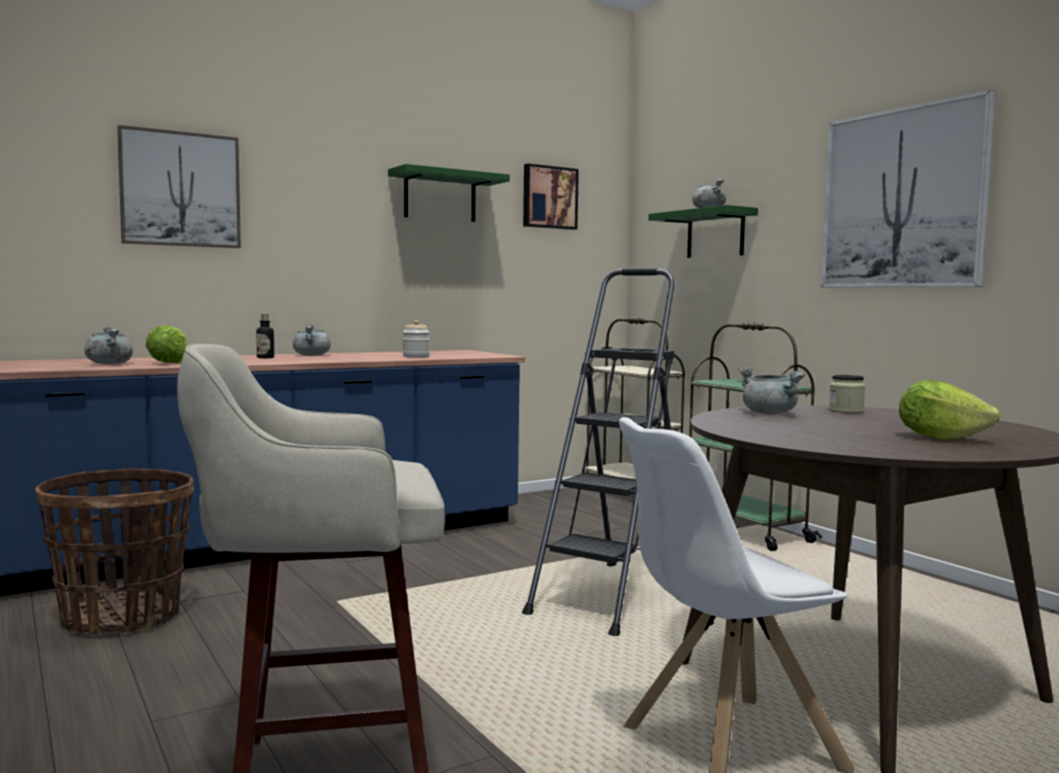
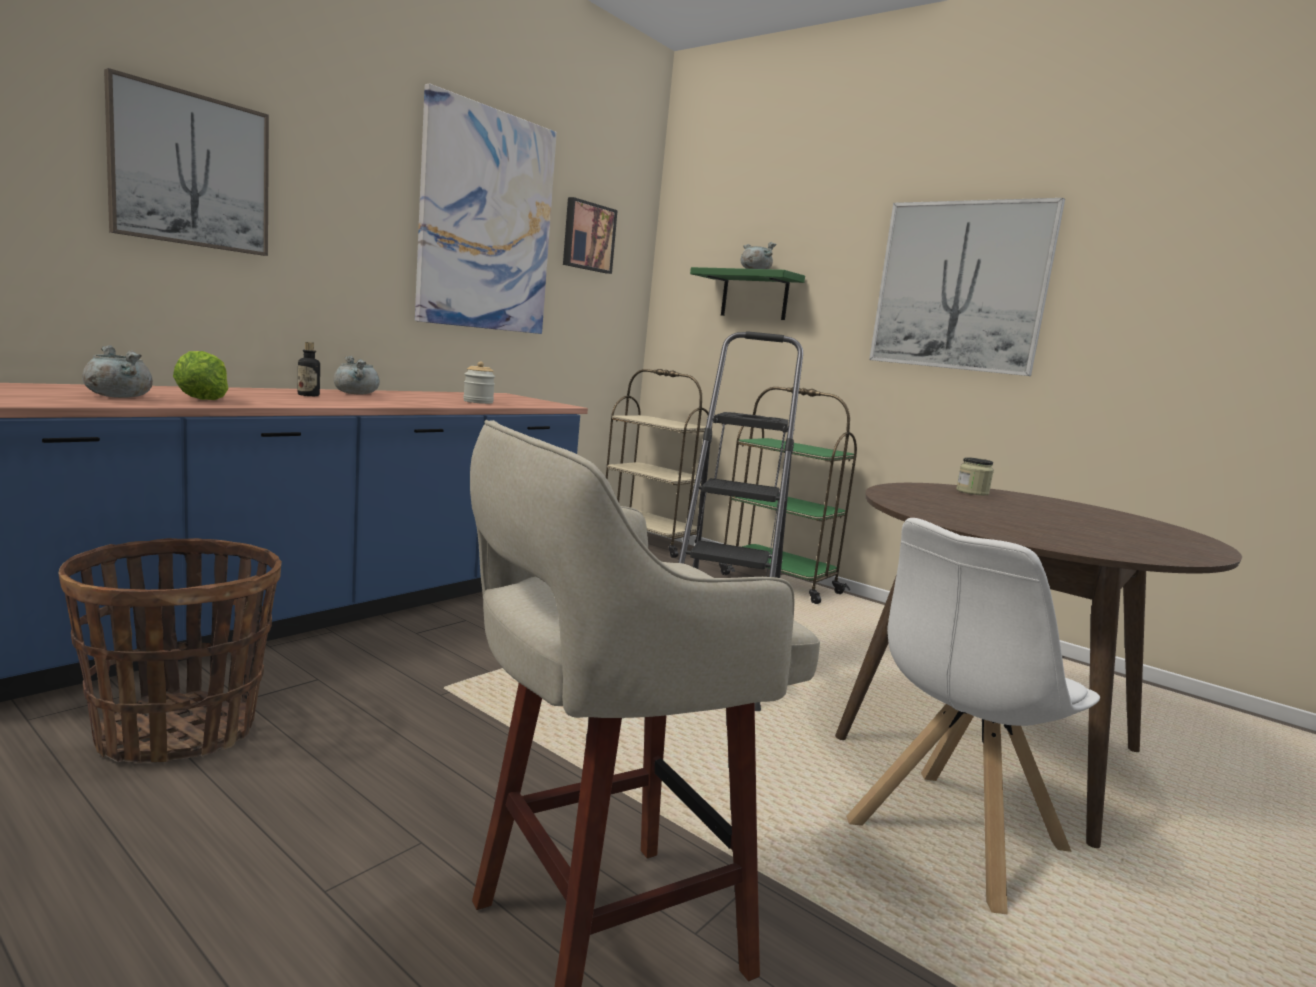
camera: 20 degrees left, 5 degrees up
green shelf [388,164,510,222] -> picture [415,83,557,334]
grey cooking pot [738,366,805,414] -> none
lettuce [899,380,1001,440] -> none

